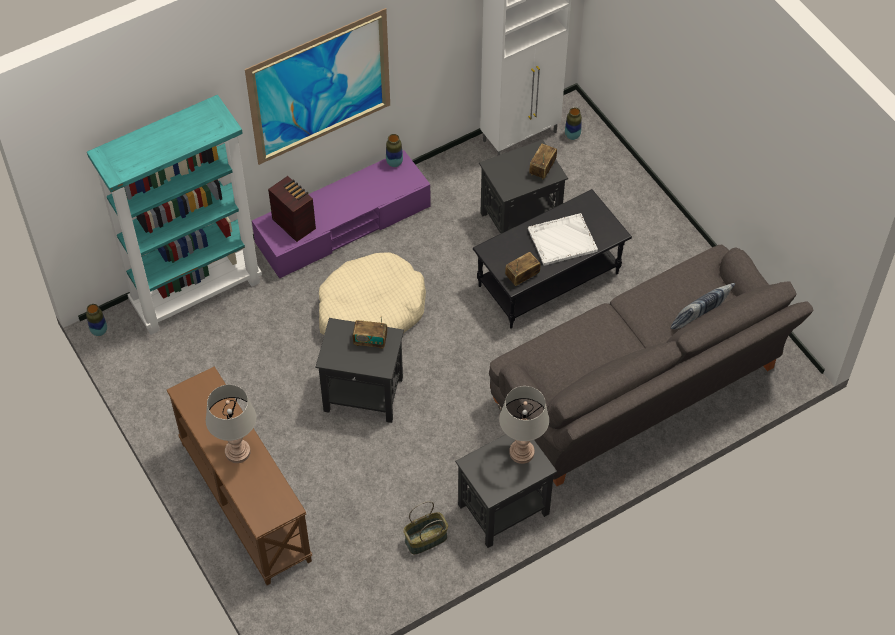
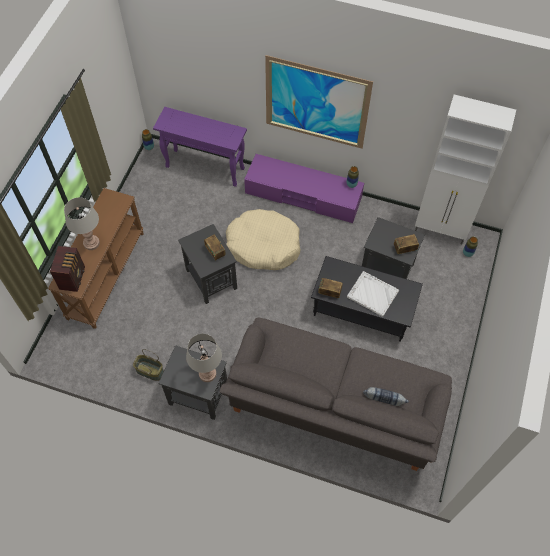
camera: 50 degrees right, 5 degrees up
turquoise bookcase [87,95,262,335] -> purple console table [153,107,247,187]
radio [268,176,316,242] -> radio moved to [50,246,85,292]

